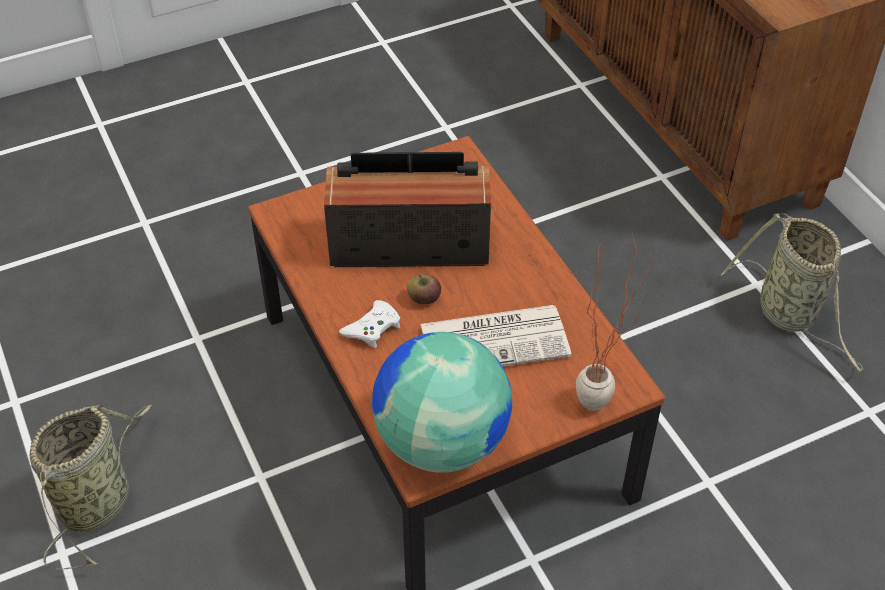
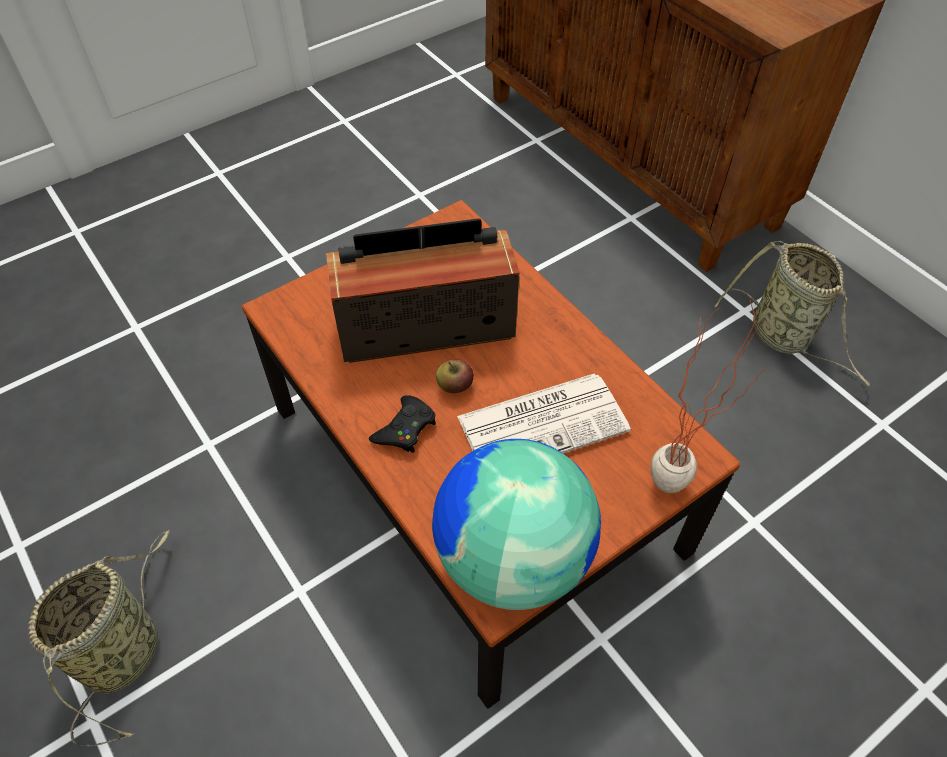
camera: 10 degrees left, 5 degrees up
white game controller [339,300,400,348] -> black game controller [369,395,436,453]

